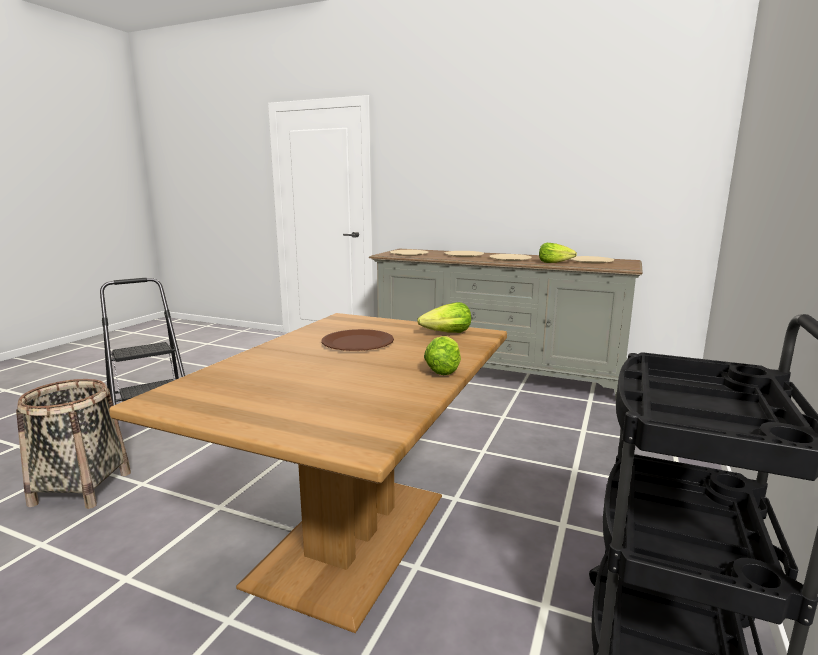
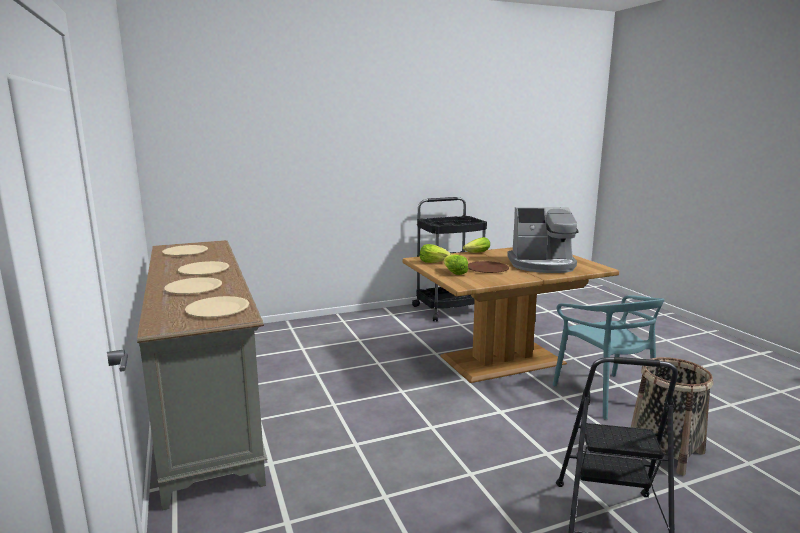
camera: 135 degrees left, 0 degrees up
lettuce [539,243,577,263] -> lettuce moved to [444,254,468,275]
none -> coffee machine [507,207,579,273]
none -> turquoise chair [553,295,665,420]

